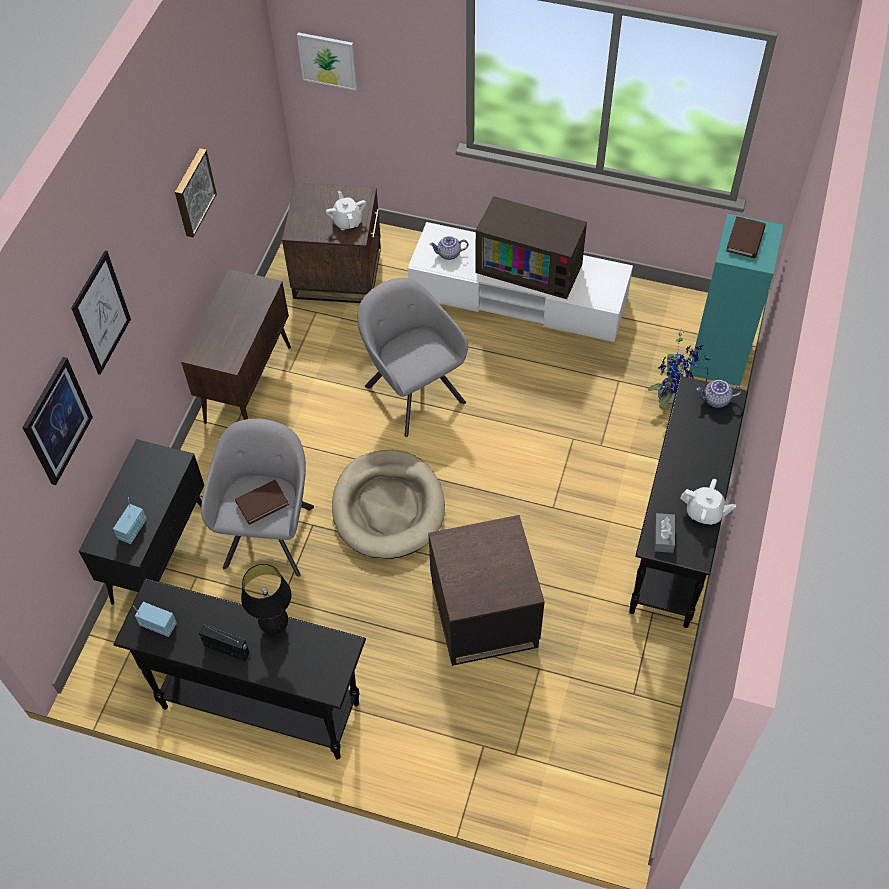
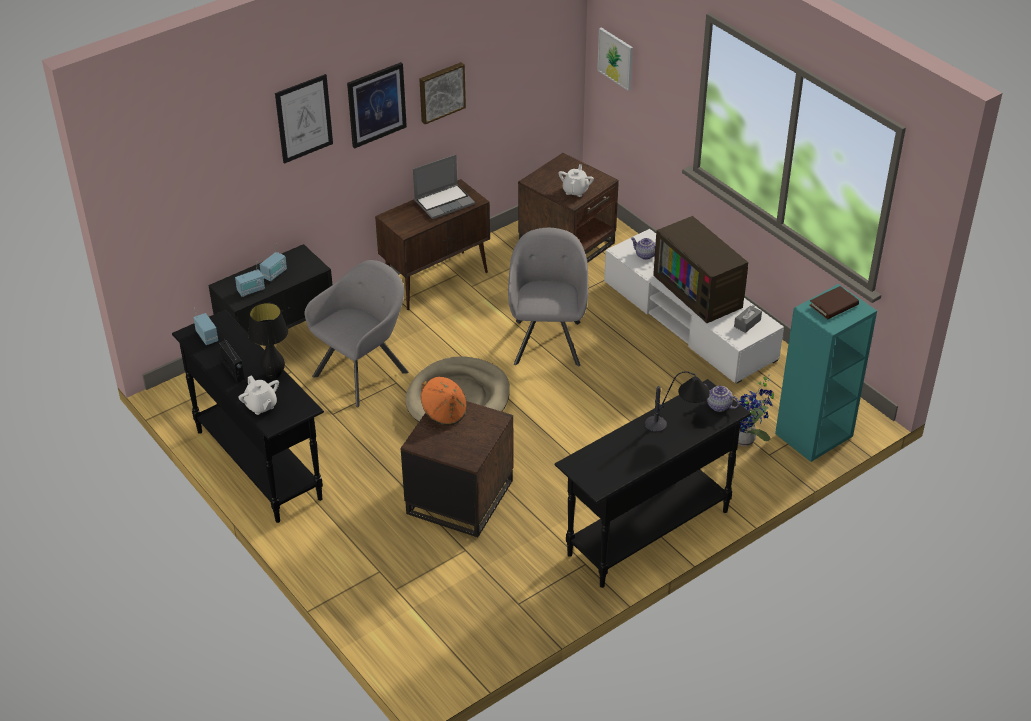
camera: 35 degrees right, 15 degrees down
picture [22,357,93,485] -> picture moved to [347,62,407,149]
brown book [235,480,289,525] -> none
grey tissue box [654,513,675,553] -> grey tissue box moved to [734,305,762,333]
white teapot [681,479,736,525] -> white teapot moved to [238,375,279,415]
none -> radio [260,243,287,281]
none -> laptop [413,154,475,219]
none -> orange hat [421,377,467,426]
none -> table lamp [645,371,710,432]

